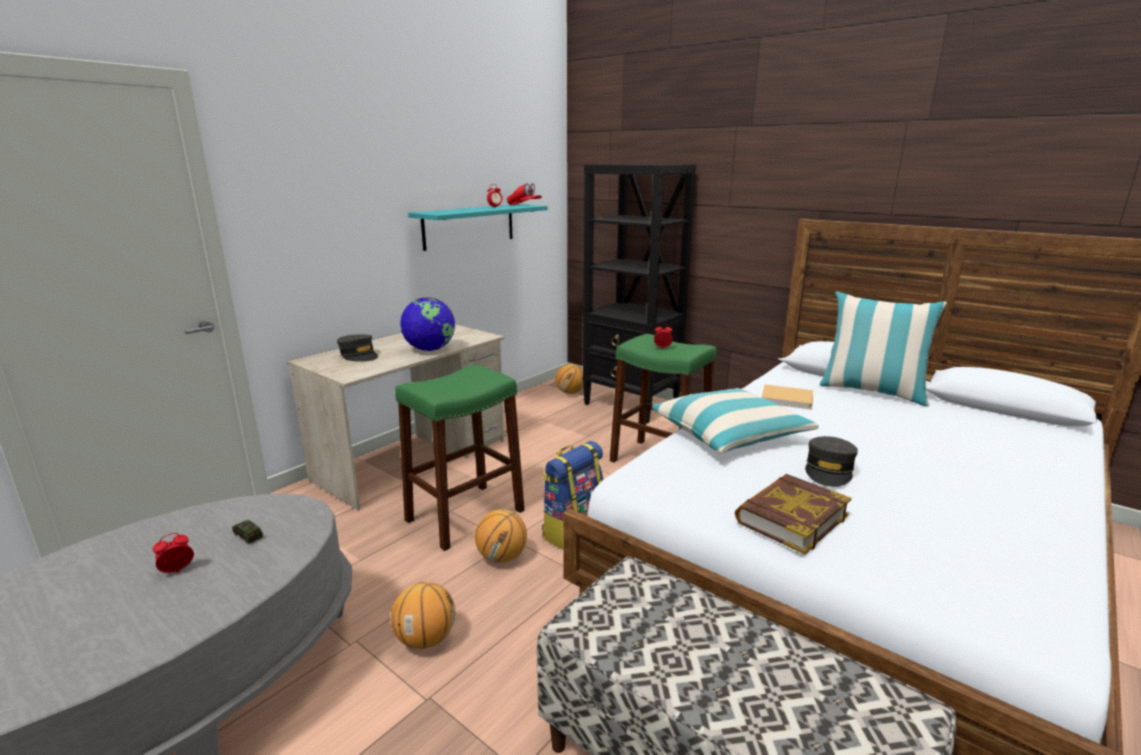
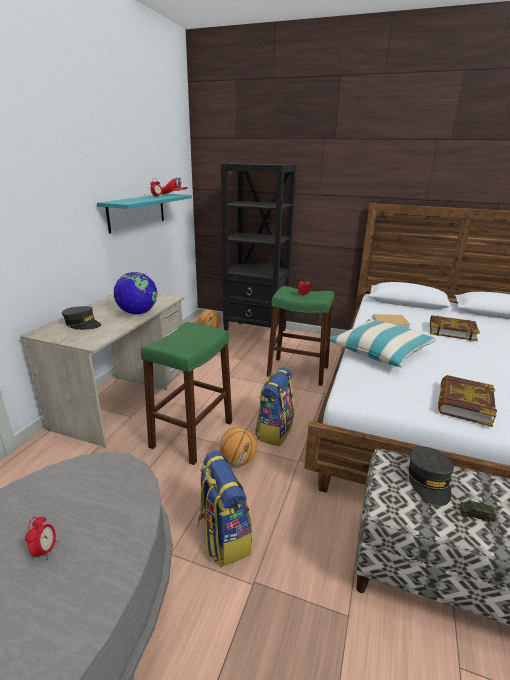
camera: 20 degrees left, 5 degrees up
alarm clock [153,533,194,573] -> alarm clock turned 150 degrees clockwise [25,517,57,560]
toy car [232,520,263,544] -> toy car moved to [459,501,495,522]
basketball [391,582,455,649] -> backpack [197,451,252,567]
grey cap [805,436,858,487] -> grey cap moved to [408,447,454,506]
pillow [820,292,947,406] -> none
none -> book [430,315,480,341]

